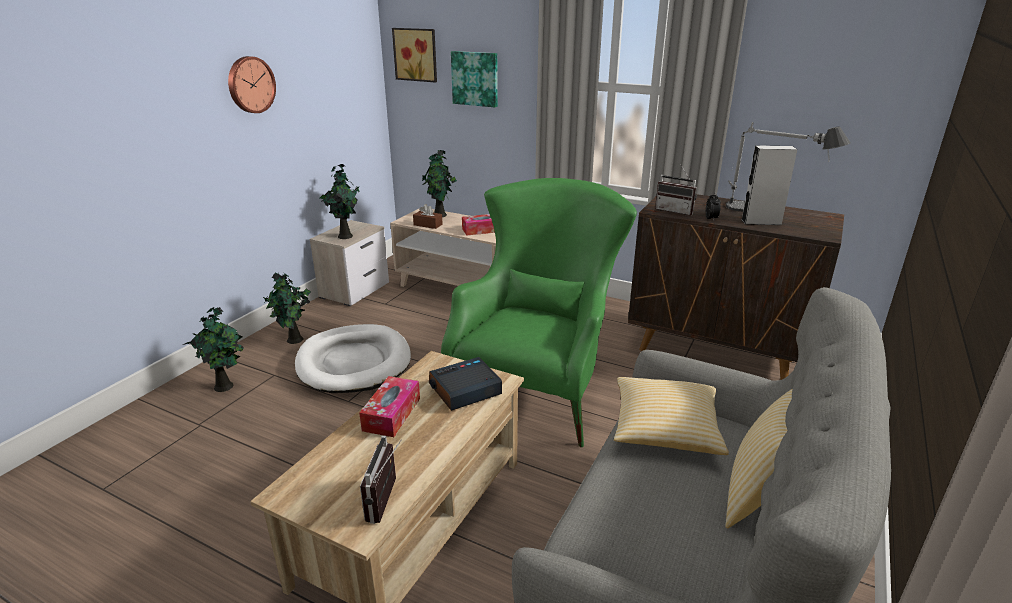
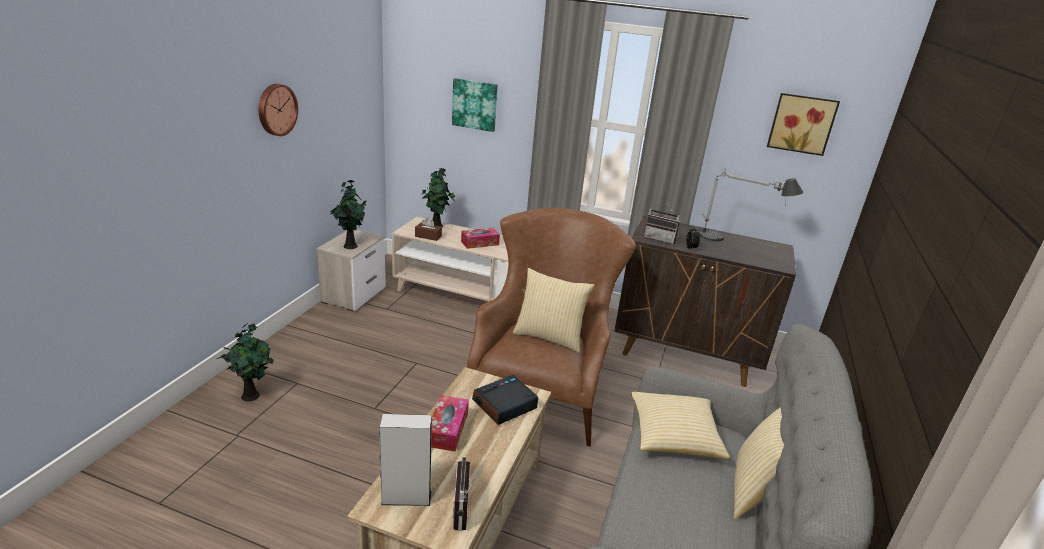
camera: 10 degrees left, 0 degrees up
potted plant [264,272,311,344] -> none
white dog bed [295,324,411,393] -> none
picture [392,28,437,82] -> picture moved to [767,93,840,156]
green armchair [441,178,637,447] -> brown armchair [467,208,636,447]
grey speaker [741,145,797,225] -> grey speaker moved to [379,414,432,506]
none -> pillow [513,268,595,353]

